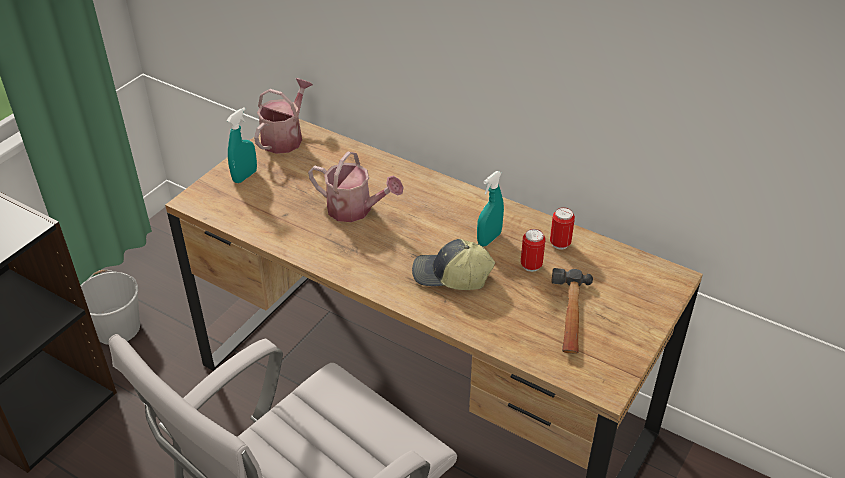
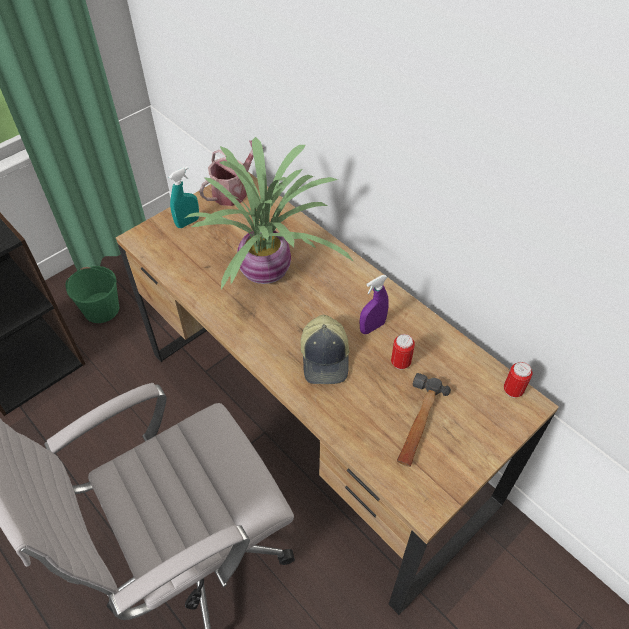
camera: 15 degrees right, 10 degrees up
white bucket [81,270,140,345] -> green bucket [65,266,119,323]
watering can [308,152,404,222] -> potted plant [185,137,354,290]
cap [412,239,495,290] -> cap turned 120 degrees counterclockwise [301,315,349,384]
turquoise spray bottle [477,171,504,247] -> purple spray bottle [360,275,389,334]
can [550,207,575,250] -> can moved to [504,362,533,398]

